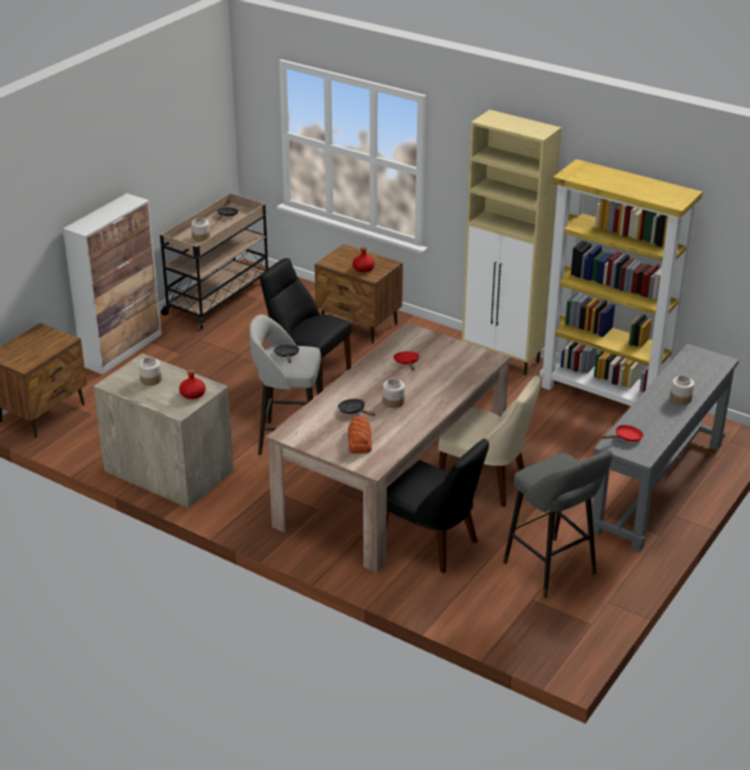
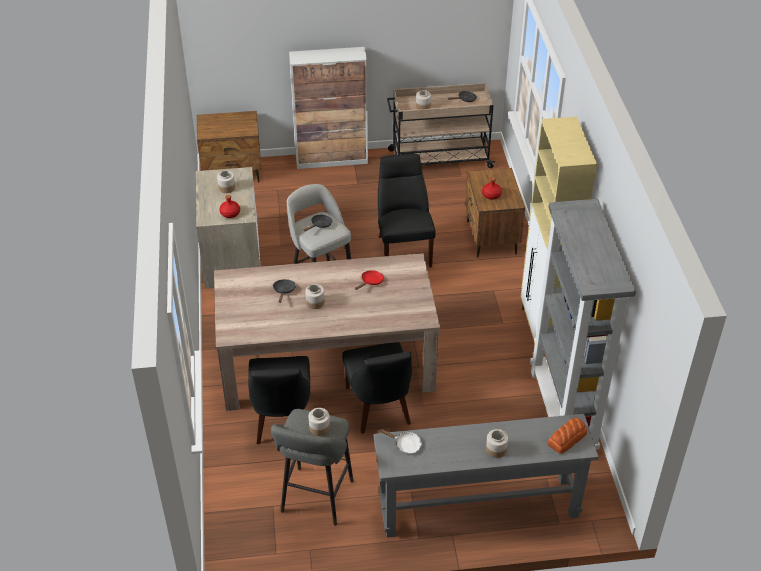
camera: 50 degrees right, 10 degrees up
bread [348,416,372,454] -> bread moved to [547,417,587,454]
beige chair [438,375,541,507] -> black chair [342,342,412,434]
yellow bookcase [540,159,703,406] -> grey bookcase [530,199,636,450]
red frying pan [601,425,643,442] -> white frying pan [379,429,422,454]
none -> jar [309,408,330,436]

